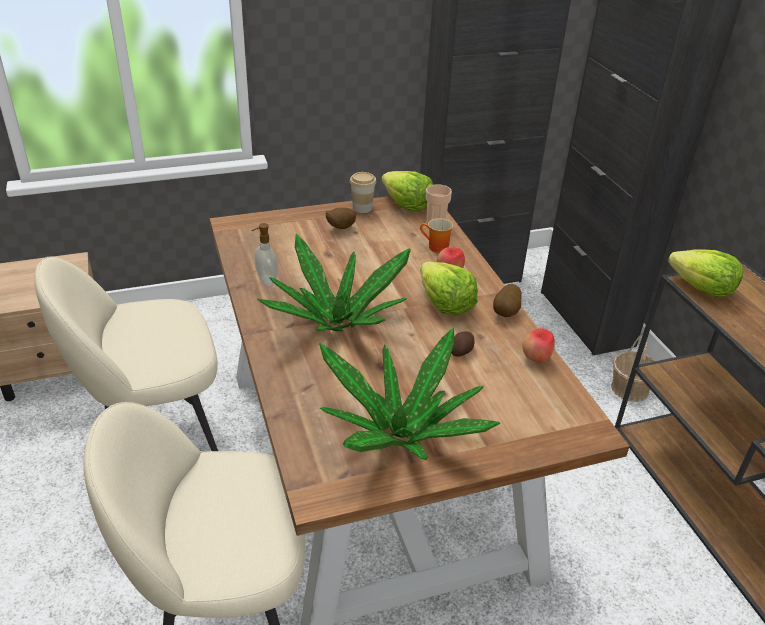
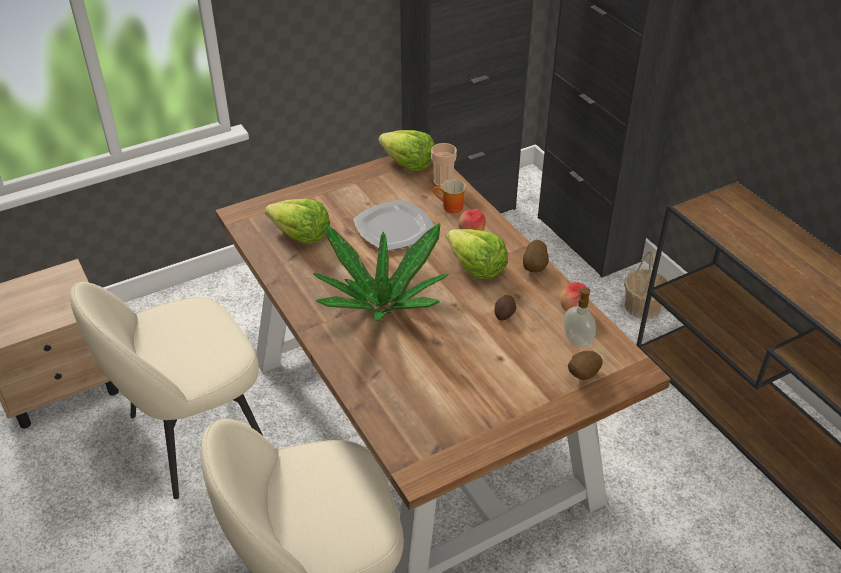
camera: 10 degrees left, 5 degrees up
soap dispenser [251,223,278,286] -> soap dispenser moved to [564,287,596,348]
potted plant [319,328,501,460] -> none
potato [326,208,356,229] -> potato moved to [568,351,603,380]
cup [350,172,376,213] -> none
lettuce [668,250,743,297] -> lettuce moved to [265,199,330,244]
none -> plate [353,200,434,250]

